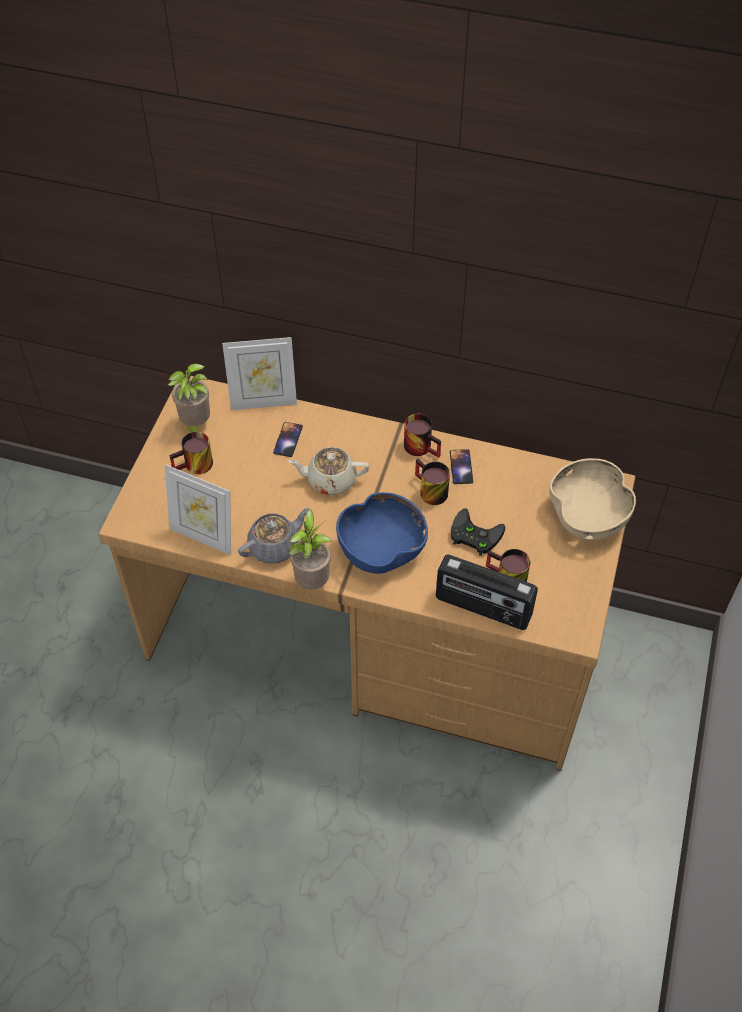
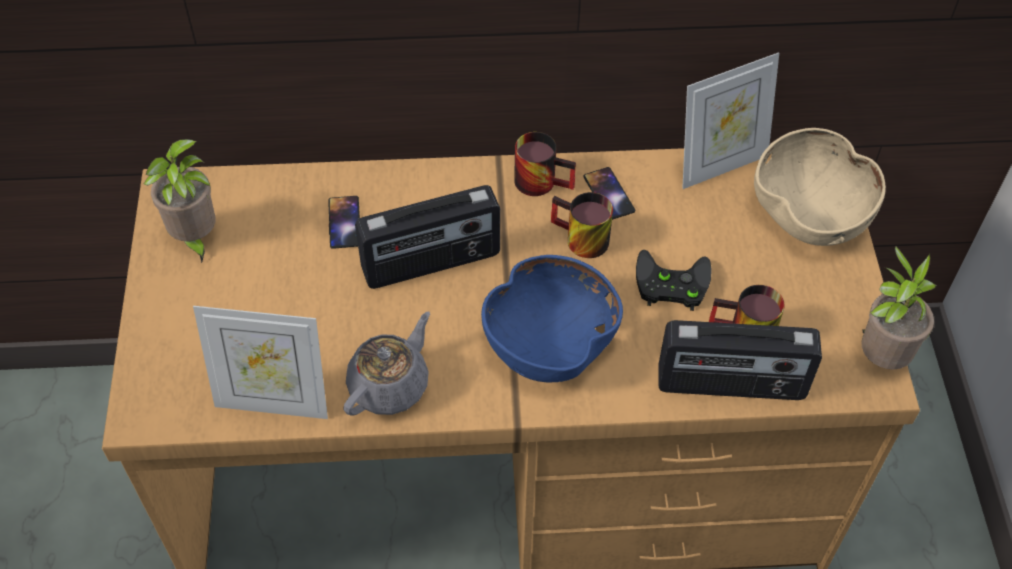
camera: 20 degrees left, 0 degrees up
mug [169,431,213,474] -> none
picture frame [222,337,297,410] -> picture frame moved to [682,52,779,189]
beige teapot [288,447,370,495] -> radio [355,185,500,289]
potted plant [289,509,332,590] -> potted plant moved to [861,246,936,370]

